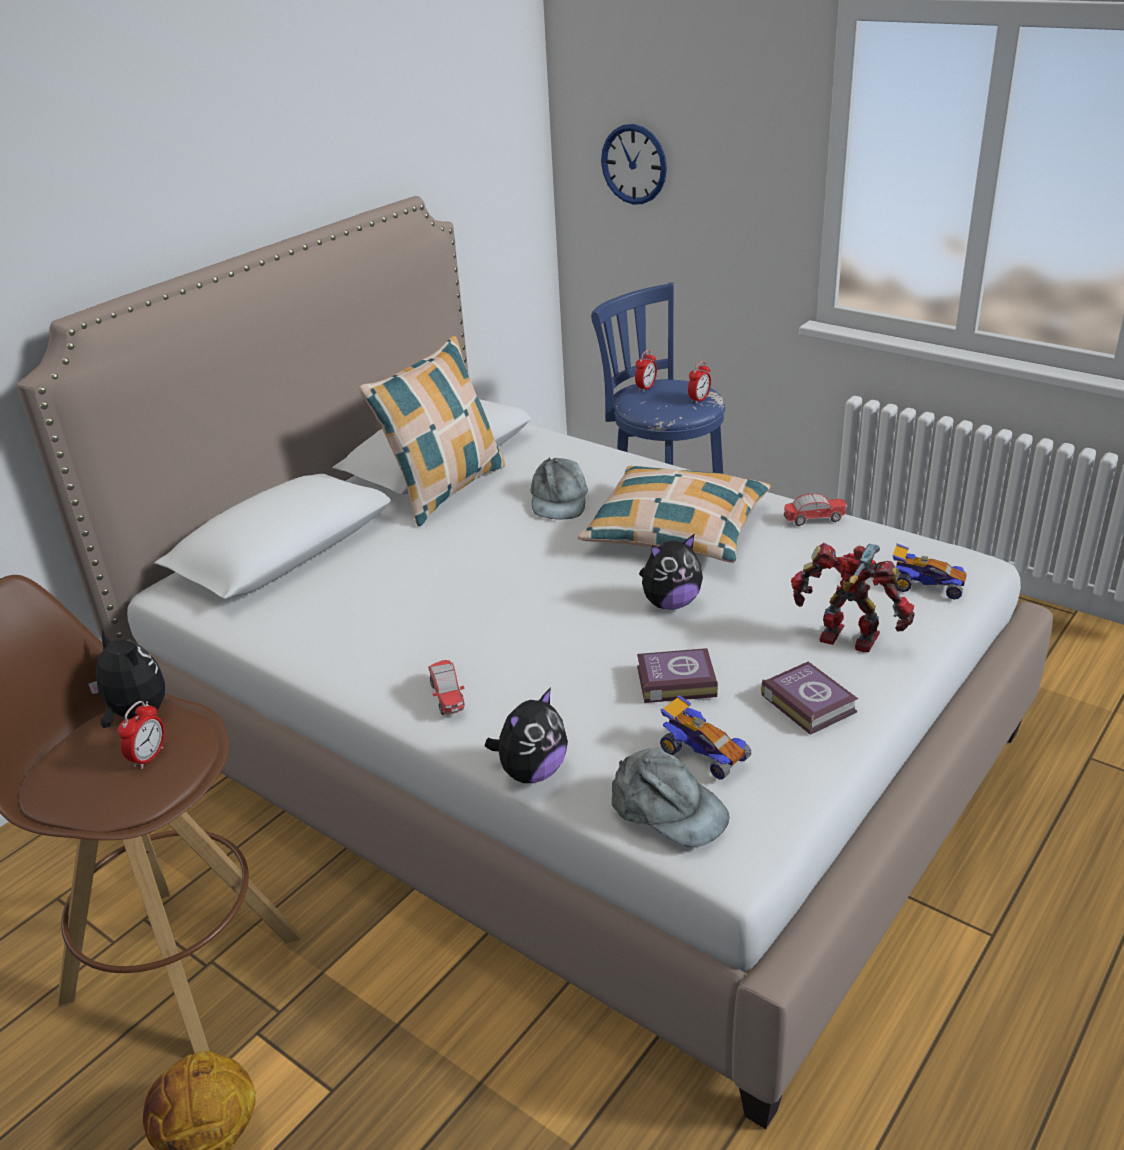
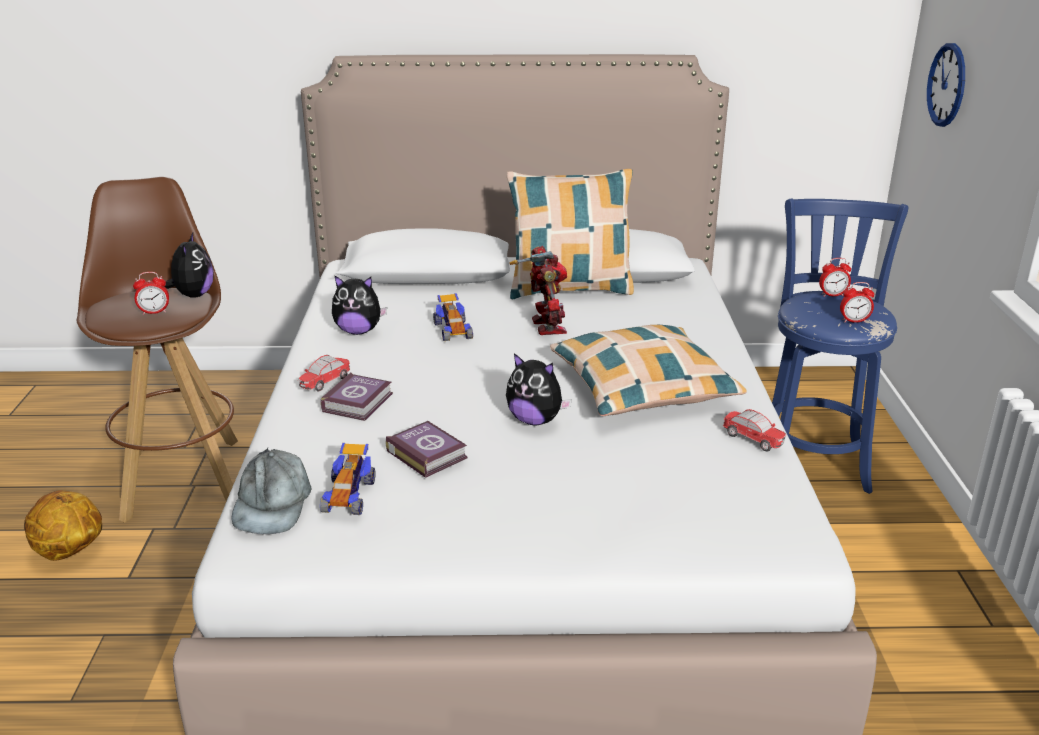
camera: 50 degrees right, 5 degrees down
plush toy [485,687,568,783] -> plush toy moved to [332,276,387,335]
grey cap [530,458,588,520] -> none
book [761,662,858,735] -> book moved to [321,373,393,421]
toy robot [791,543,915,652] -> toy robot moved to [509,246,567,335]
toy car [892,544,967,600] -> toy car moved to [433,293,473,341]

